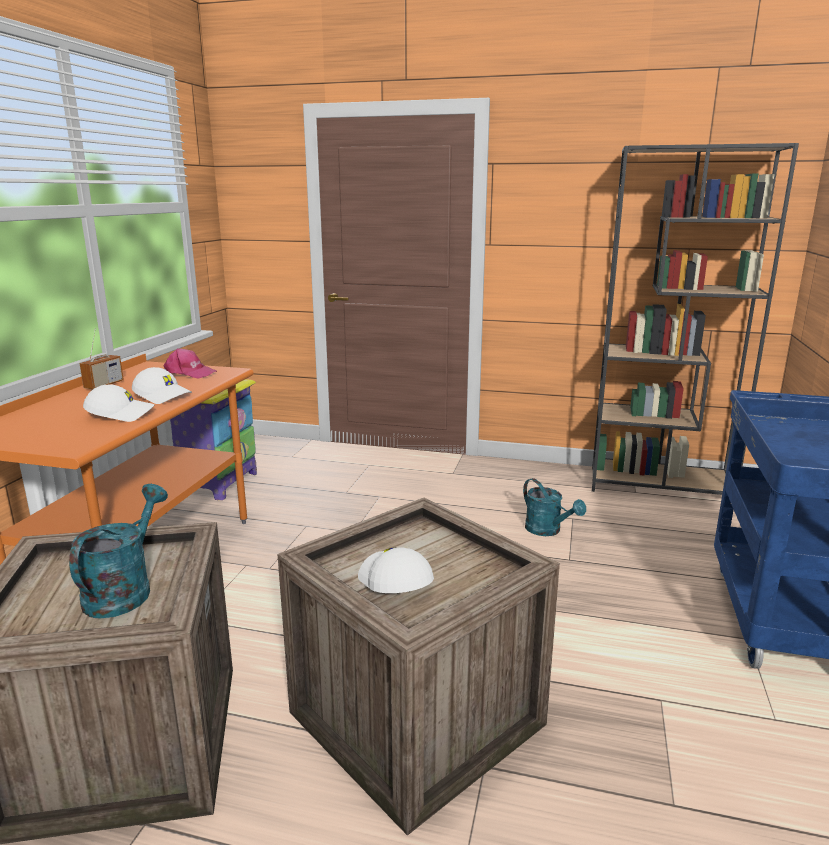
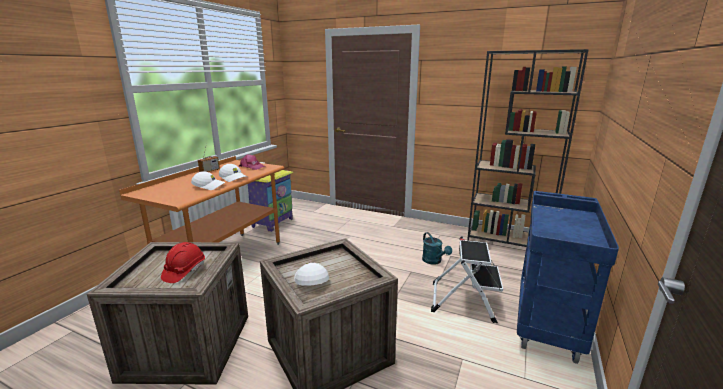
camera: 10 degrees right, 0 degrees up
turquoise watering can [69,484,168,619] -> red hard hat [161,242,205,283]
none -> step ladder [431,236,503,323]

